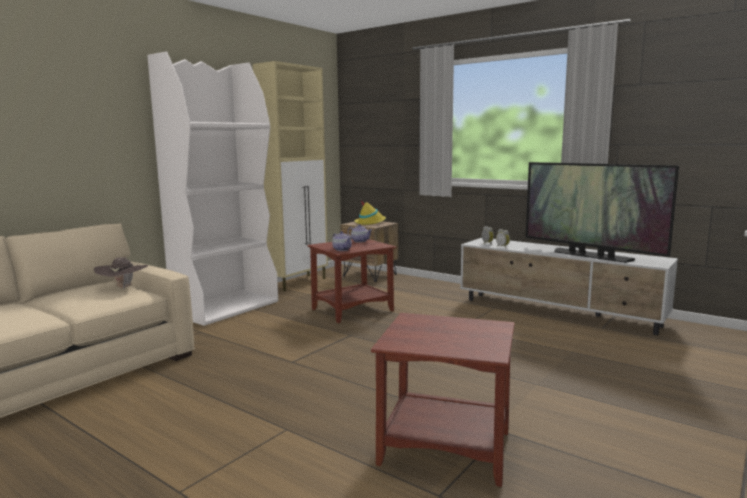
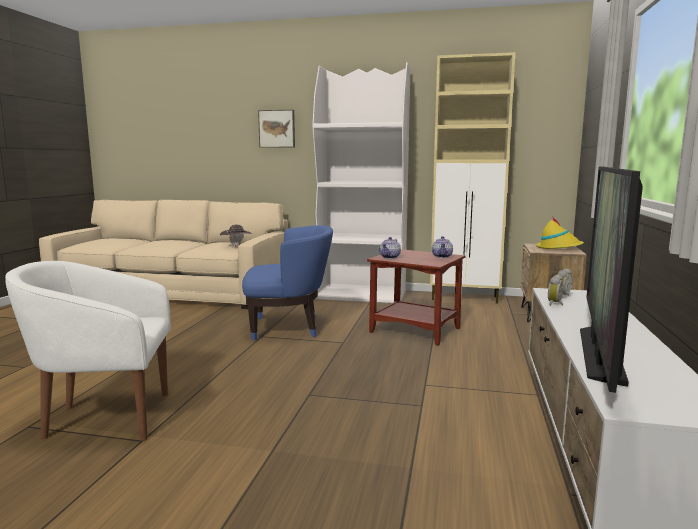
camera: 65 degrees right, 0 degrees up
brown side table [371,313,515,487] -> white armchair [5,261,170,441]
none -> blue armchair [242,225,333,340]
none -> picture [258,110,295,148]

